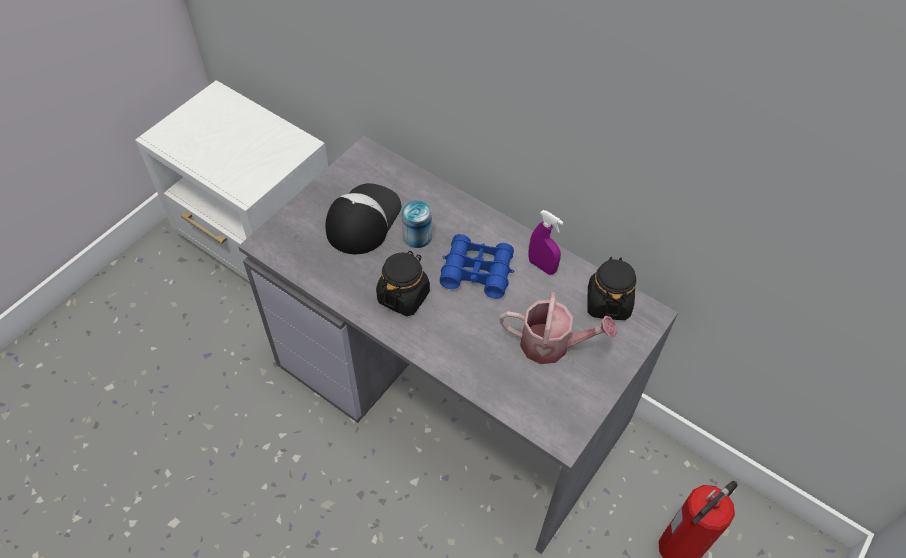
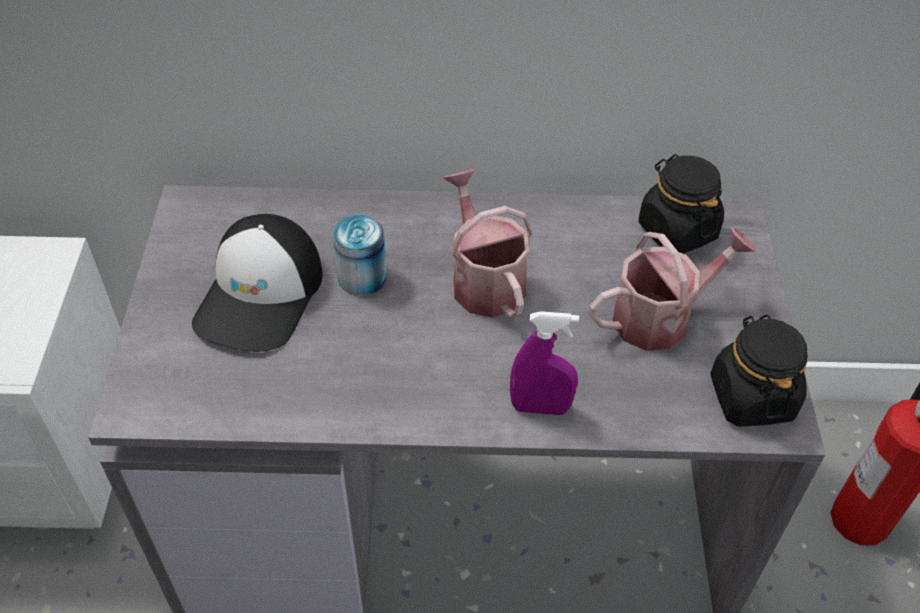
camera: 35 degrees left, 5 degrees down
cap [325,183,401,254] -> cap turned 150 degrees counterclockwise [192,214,323,352]
black jar [376,251,430,316] -> black jar moved to [710,314,808,427]
blue binoculars [440,234,514,299] -> watering can [443,169,533,319]
purple spray bottle [528,210,563,275] -> purple spray bottle moved to [510,311,579,415]

